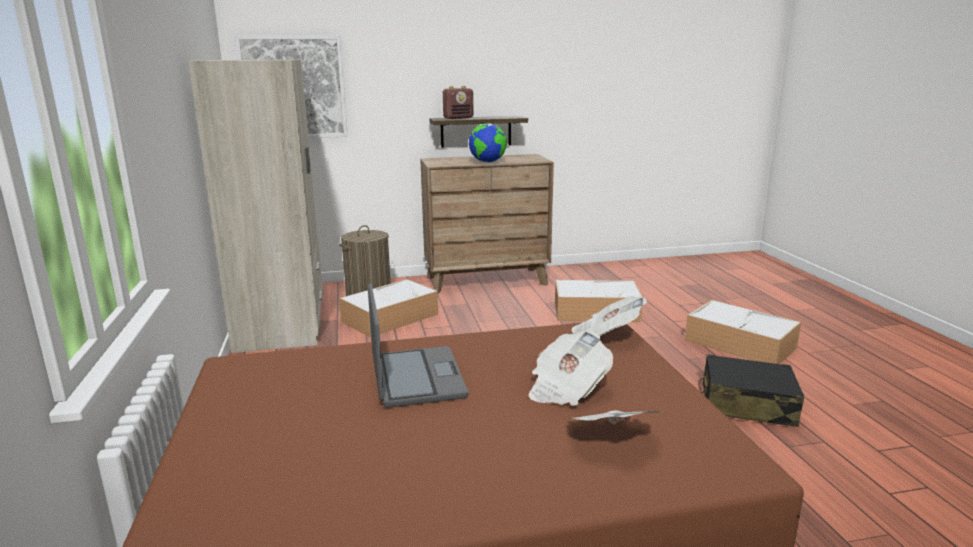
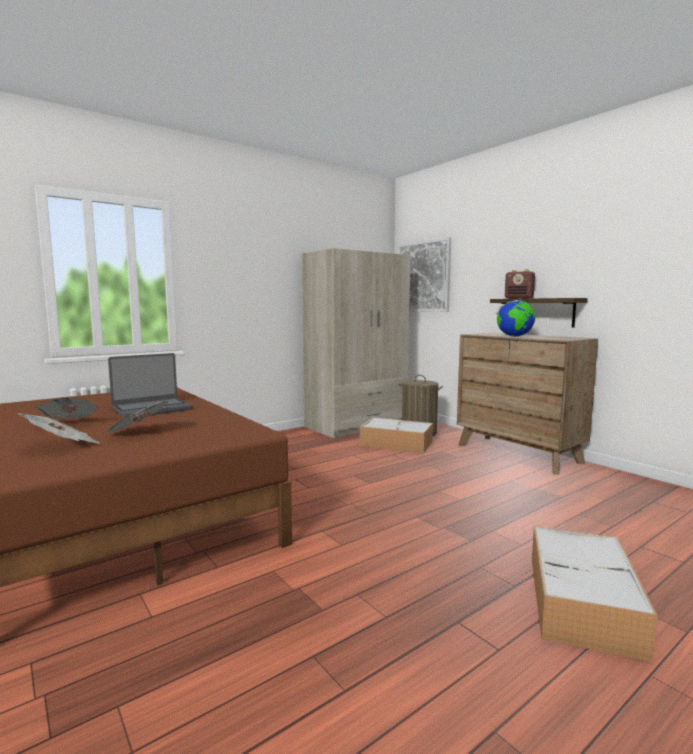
camera: 65 degrees right, 10 degrees down
storage box [555,280,642,322] -> none
newspaper [571,296,647,336] -> newspaper moved to [34,398,99,419]
black suitcase [698,354,804,427] -> none

